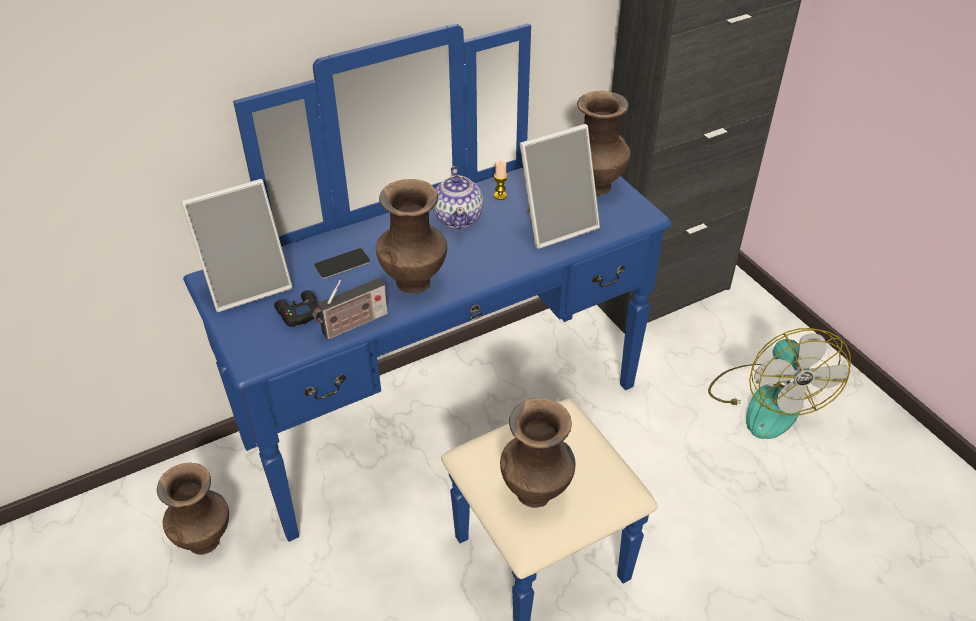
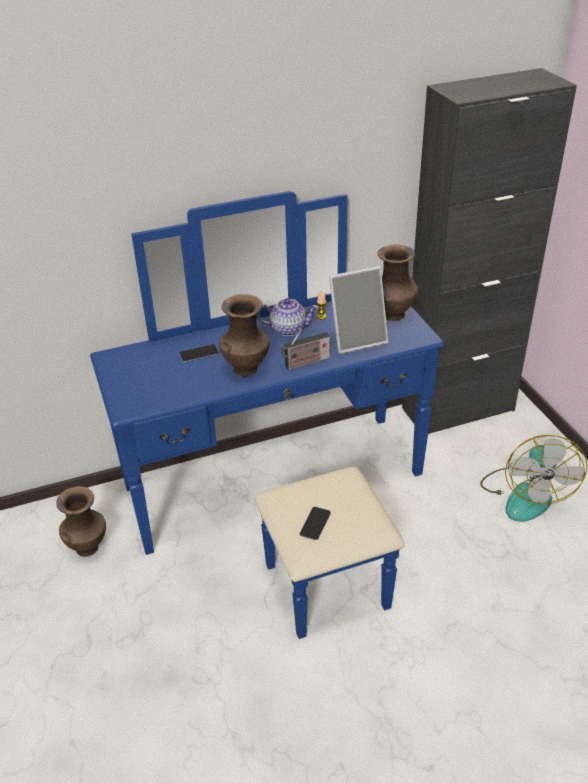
camera: 10 degrees right, 5 degrees down
picture frame [181,179,293,312] -> none
black game controller [274,290,319,327] -> none
radio [313,278,388,340] -> radio moved to [281,329,330,370]
teapot [433,166,483,229] -> teapot turned 90 degrees counterclockwise [257,298,319,336]
brown vase [500,398,576,508] -> phone [300,507,331,540]

